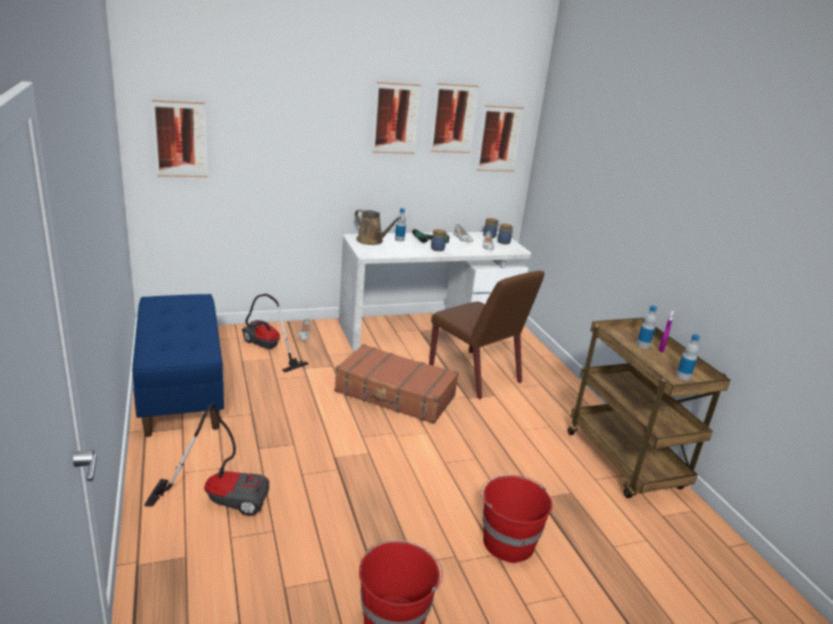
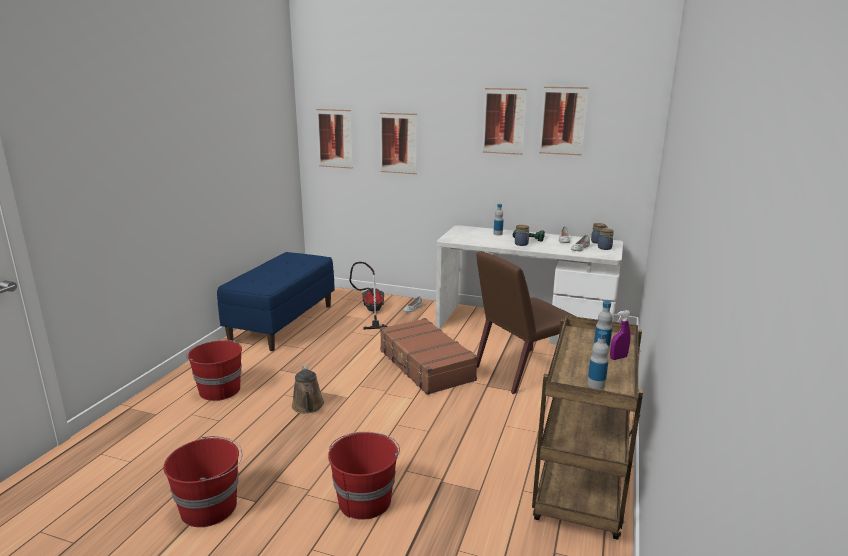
camera: 40 degrees right, 5 degrees down
vacuum cleaner [144,403,269,516] -> red bucket [186,340,242,401]
brown watering can [355,209,402,245] -> brown watering can moved to [292,366,324,413]
brown chair [429,270,544,399] -> brown chair turned 60 degrees clockwise [477,251,576,394]
picture [477,105,524,172] -> picture moved to [380,113,417,174]

